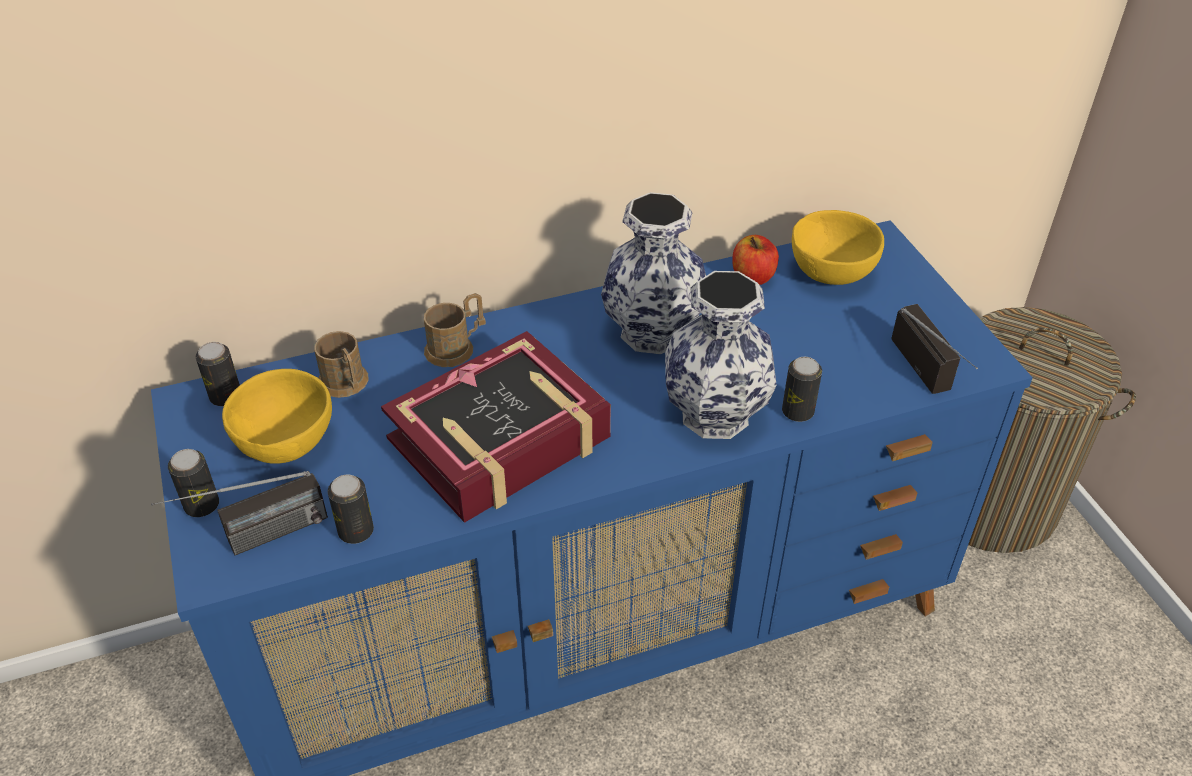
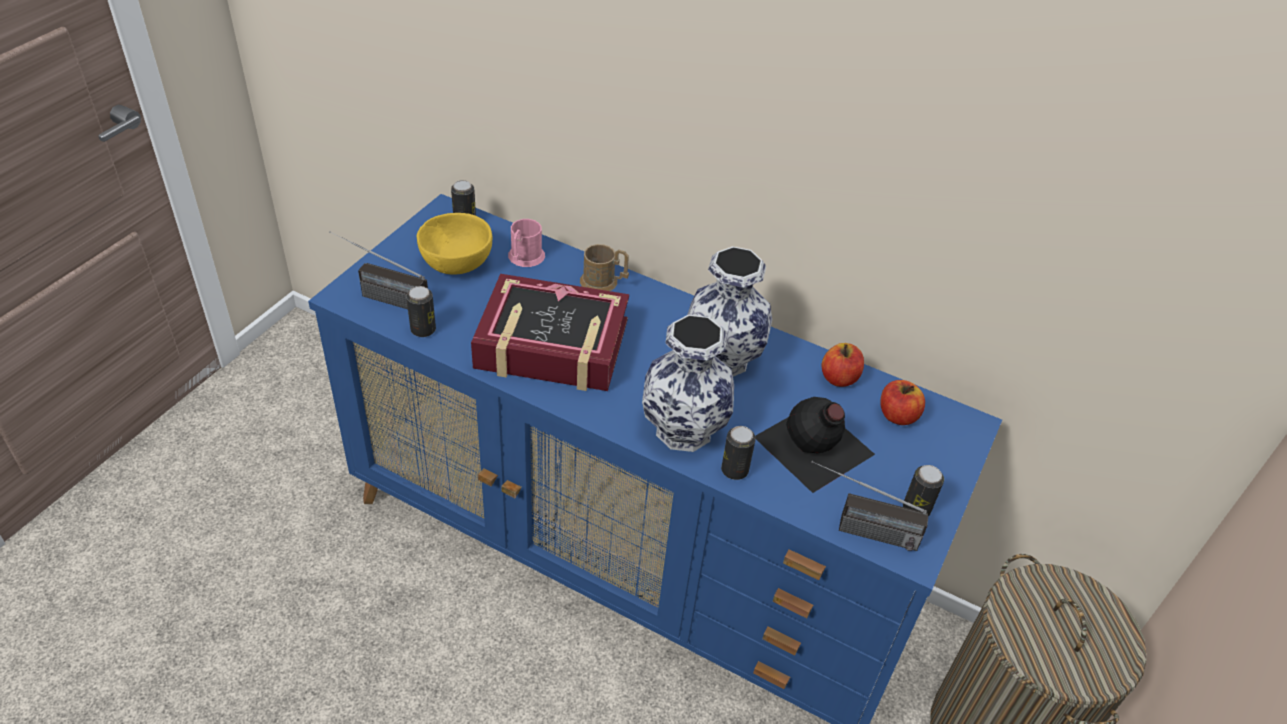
camera: 45 degrees right, 0 degrees up
can [168,449,219,517] -> can moved to [903,465,944,517]
brown mug [314,331,368,398] -> pink mug [508,219,545,267]
yellow bowl [792,210,884,285] -> apple [880,380,925,425]
radio [891,304,978,394] -> radio turned 75 degrees clockwise [811,461,928,551]
none -> black bottle [755,397,875,493]

